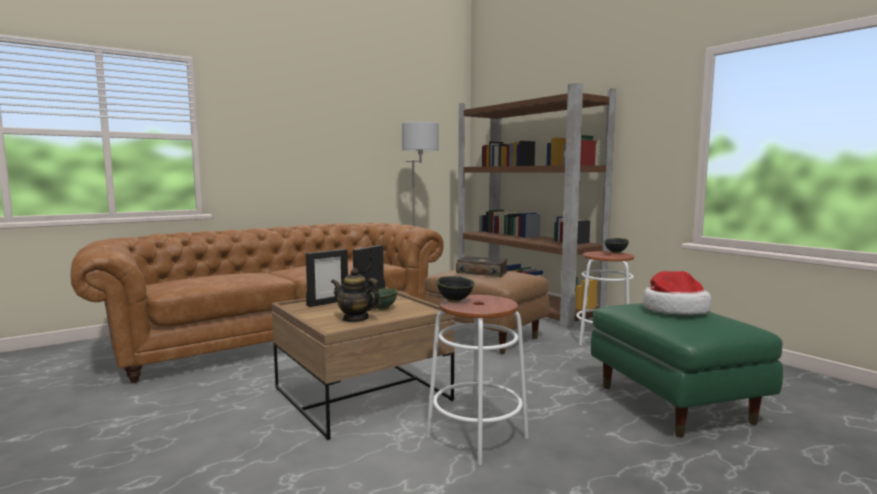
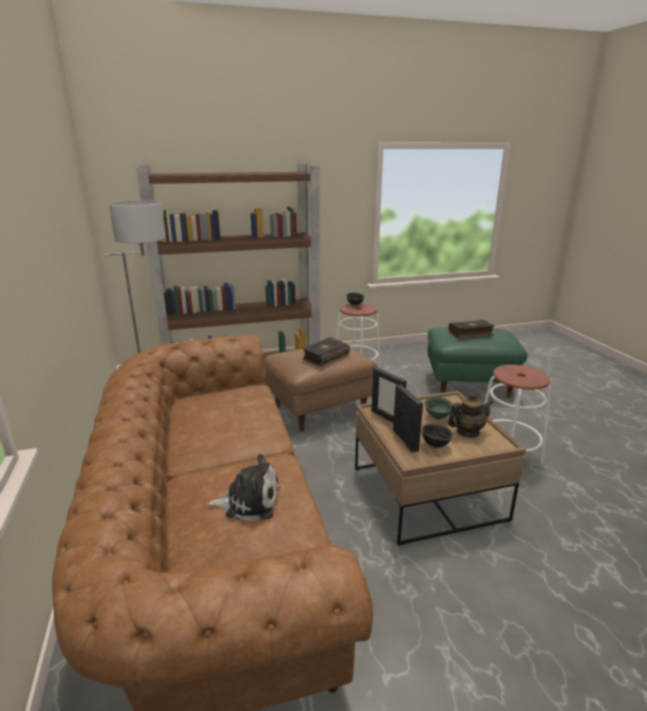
camera: 70 degrees left, 15 degrees up
teapot [331,268,381,322] -> teapot turned 150 degrees counterclockwise [448,393,493,438]
black bowl [437,276,475,303] -> black bowl moved to [422,424,453,448]
hat [643,271,712,315] -> book [448,320,494,339]
none -> plush toy [207,454,280,522]

